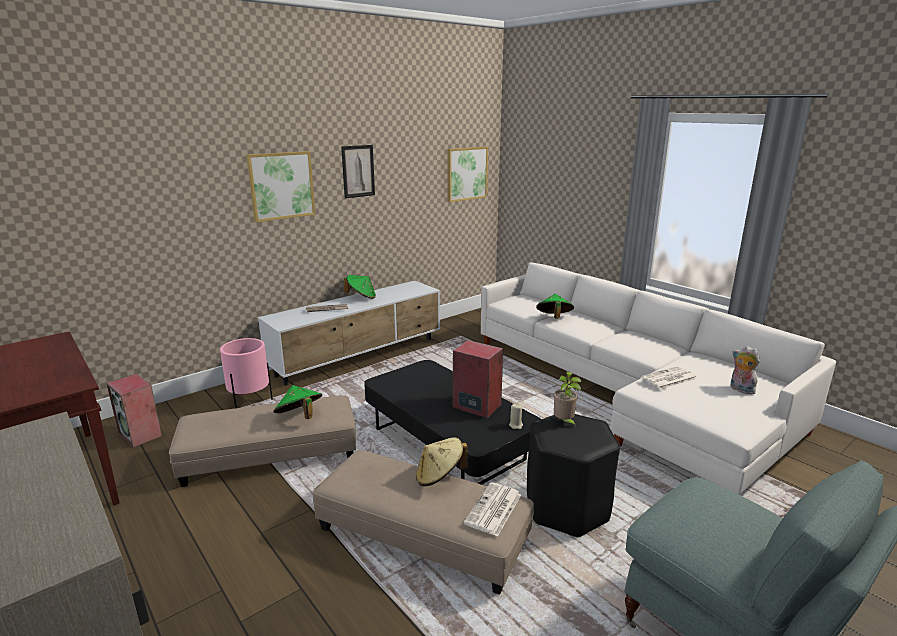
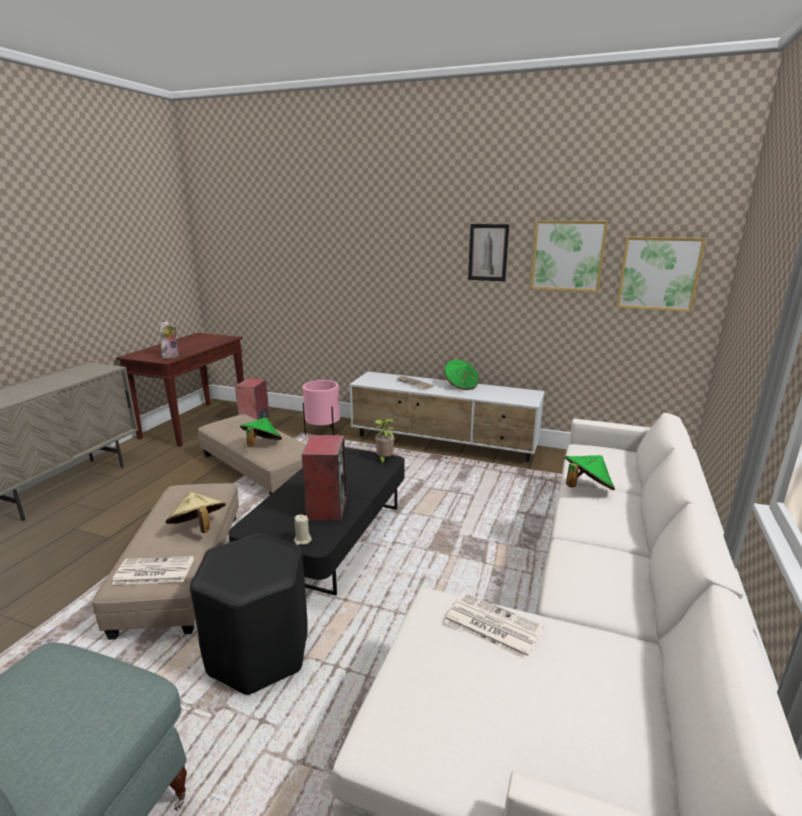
camera: 60 degrees right, 0 degrees up
picture [246,151,315,222] -> picture moved to [530,220,608,292]
potted plant [554,372,581,427] -> potted plant moved to [374,419,394,464]
plush toy [731,346,760,395] -> plush toy moved to [160,321,179,359]

